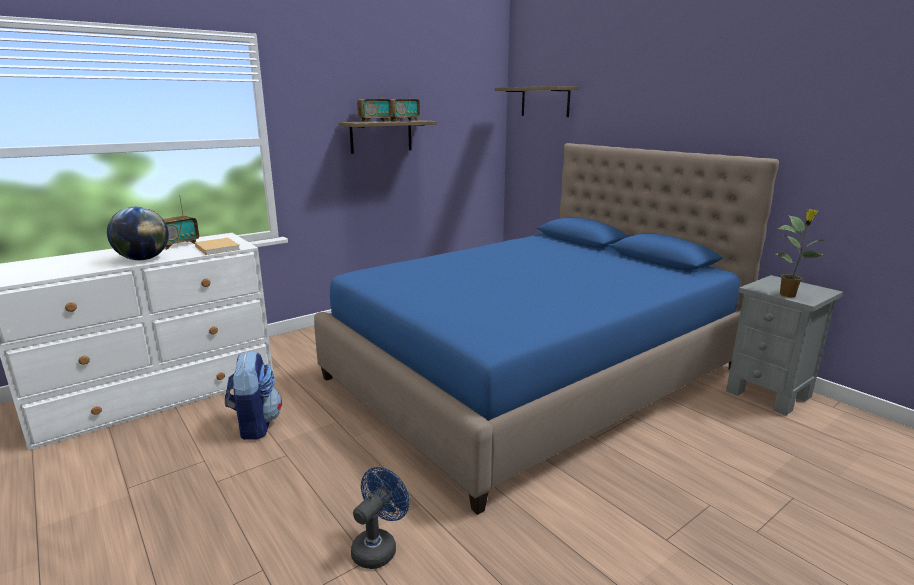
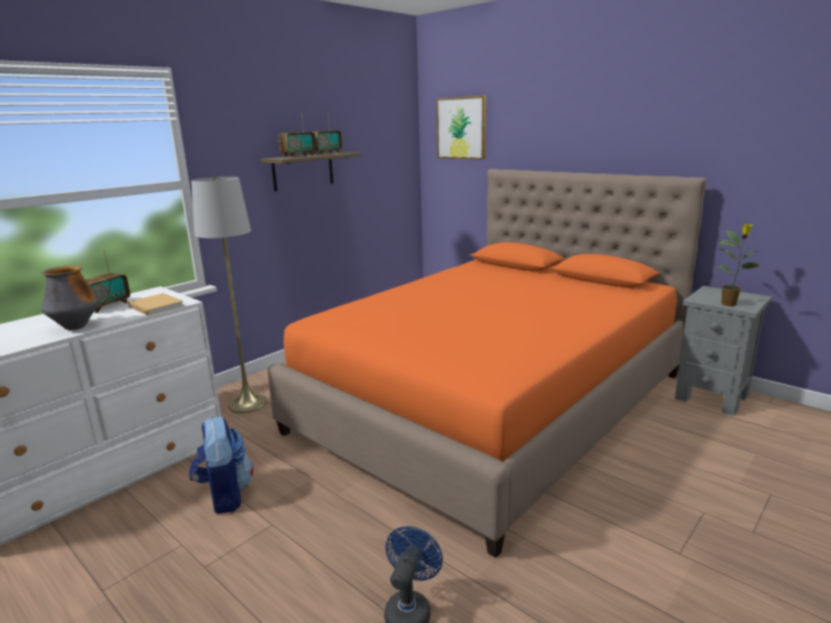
camera: 10 degrees left, 0 degrees up
globe [107,207,169,260] -> vase [41,265,100,330]
blue bed [314,143,779,515] -> orange bed [268,169,706,558]
shelf [495,86,579,117] -> picture [436,96,486,160]
none -> grey floor lamp [191,177,267,413]

